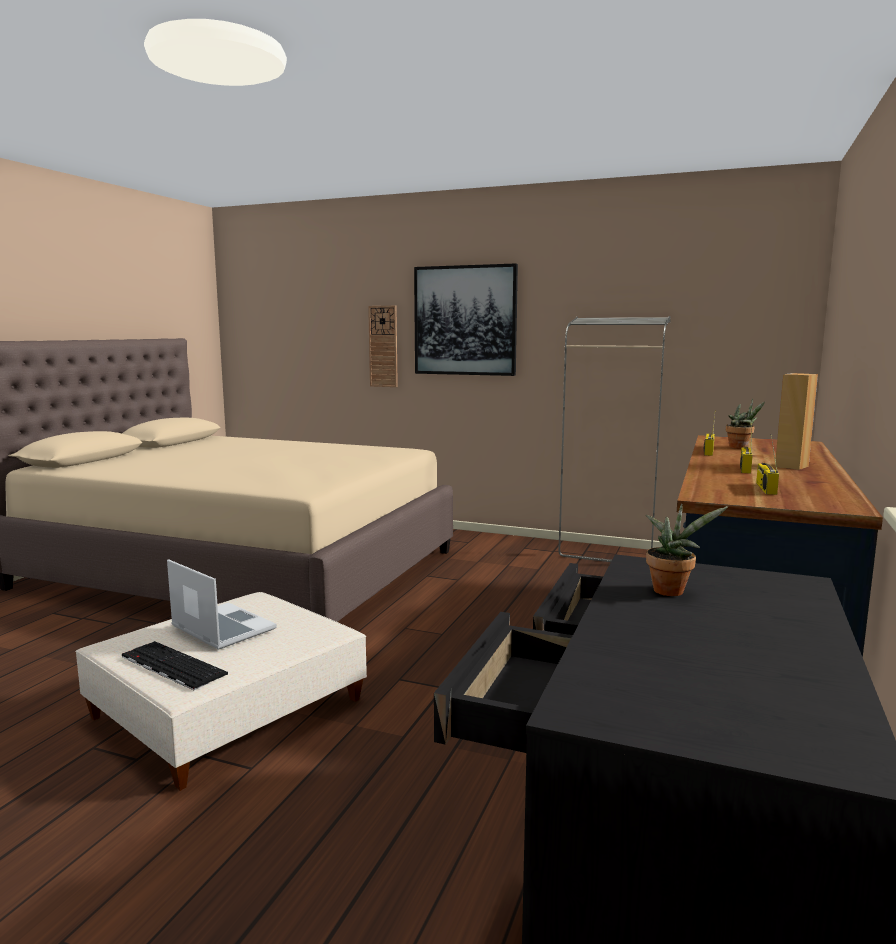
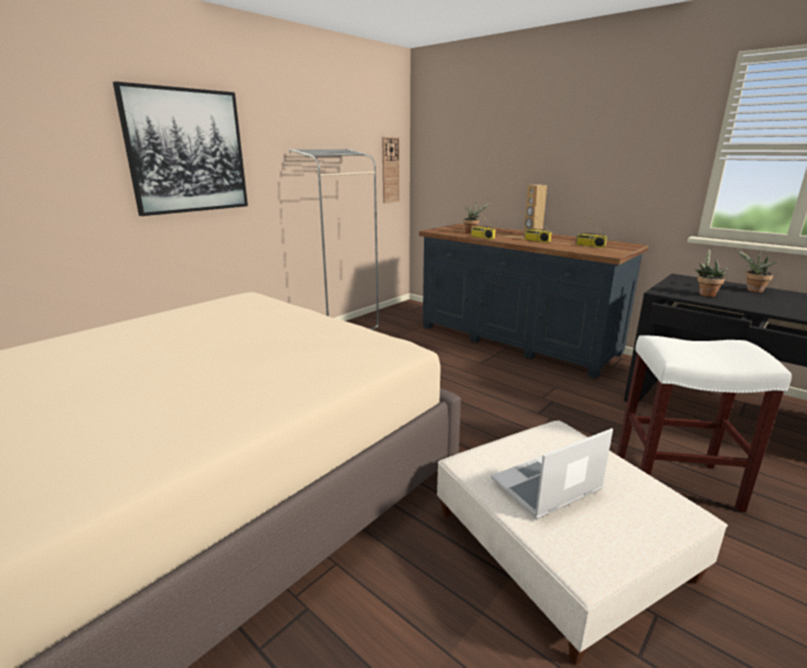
camera: 70 degrees left, 10 degrees up
keyboard [122,641,228,690] -> none
wall clock [368,306,398,387] -> wall clock moved to [382,137,400,203]
none -> white stool [617,335,792,512]
none -> potted plant [736,249,777,292]

